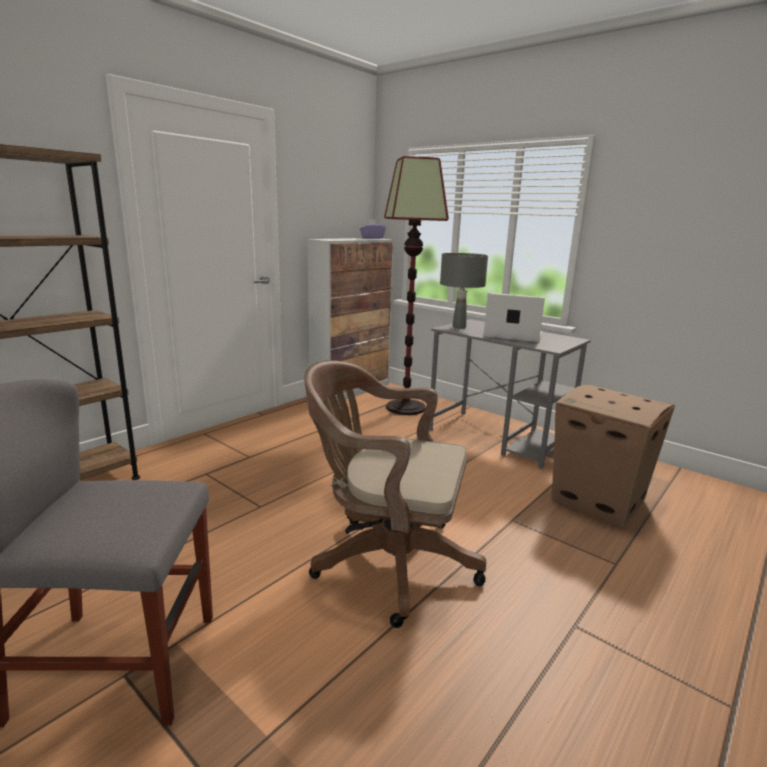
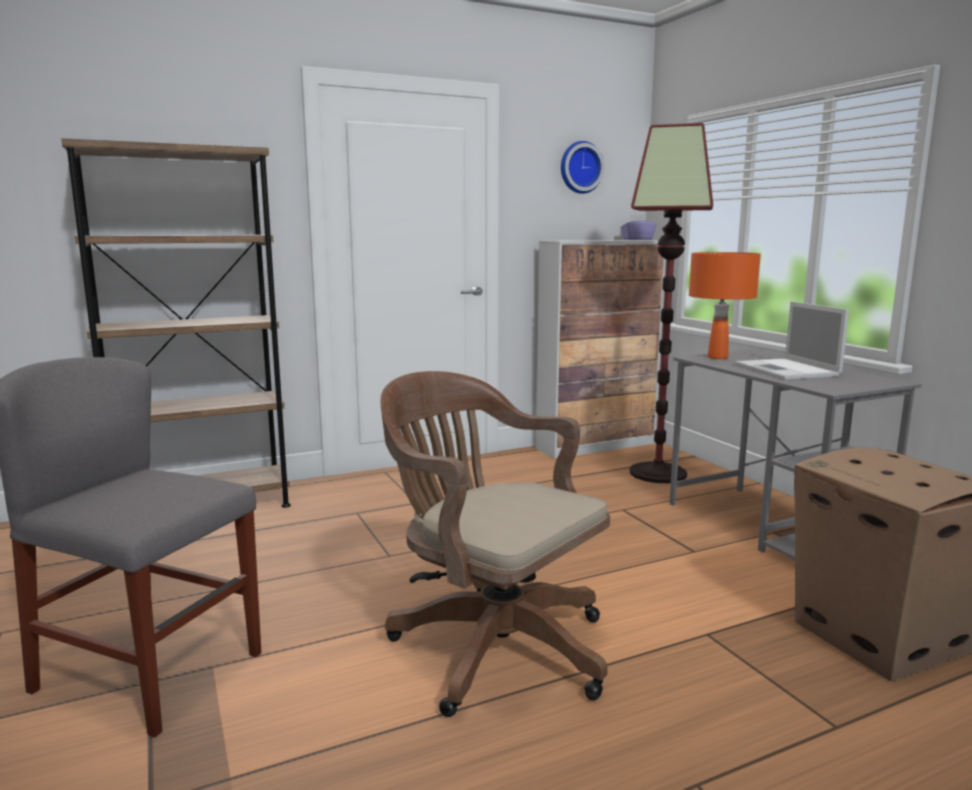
camera: 25 degrees right, 5 degrees down
grey table lamp [440,253,488,329] -> orange table lamp [689,252,761,359]
laptop [484,293,545,342] -> laptop turned 150 degrees counterclockwise [735,301,849,380]
none -> wall clock [561,141,604,194]

